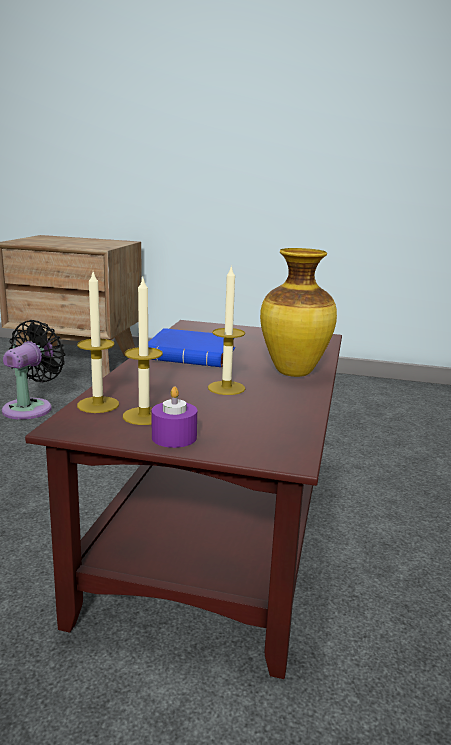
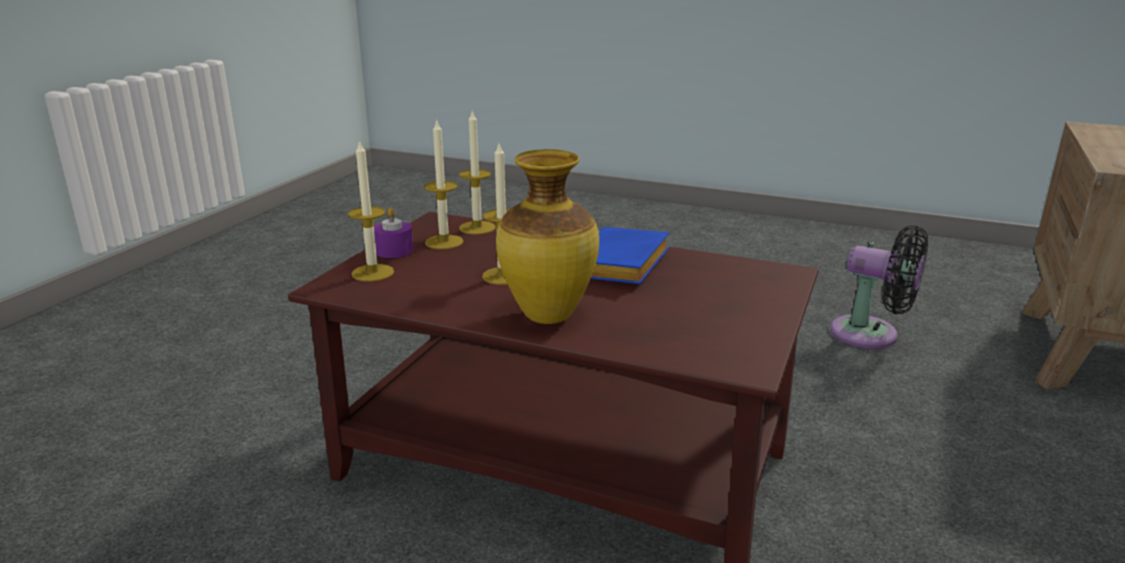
camera: 100 degrees right, 5 degrees up
none -> candle [348,139,394,282]

